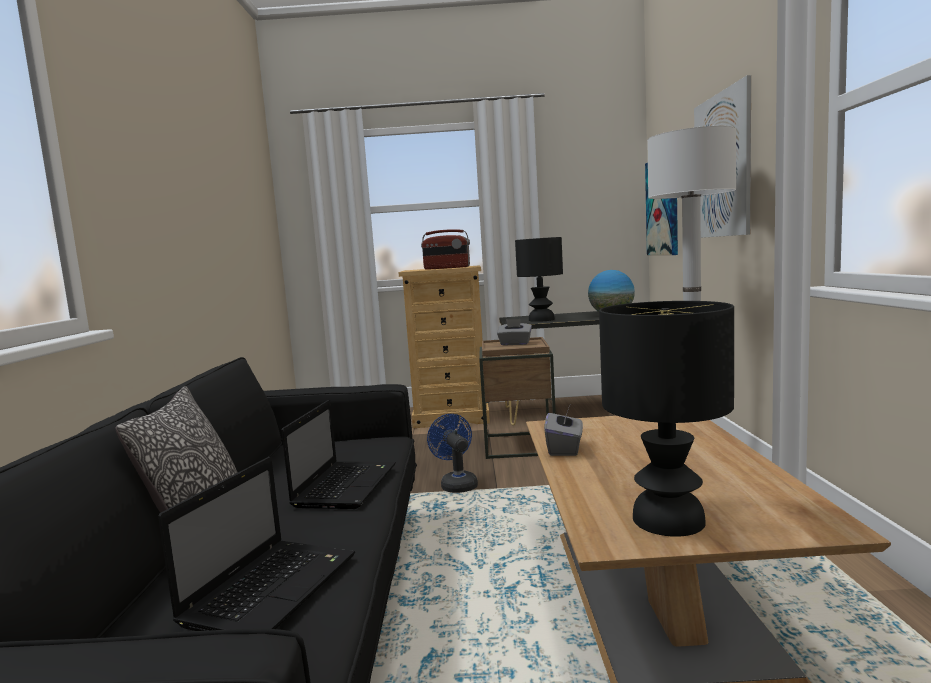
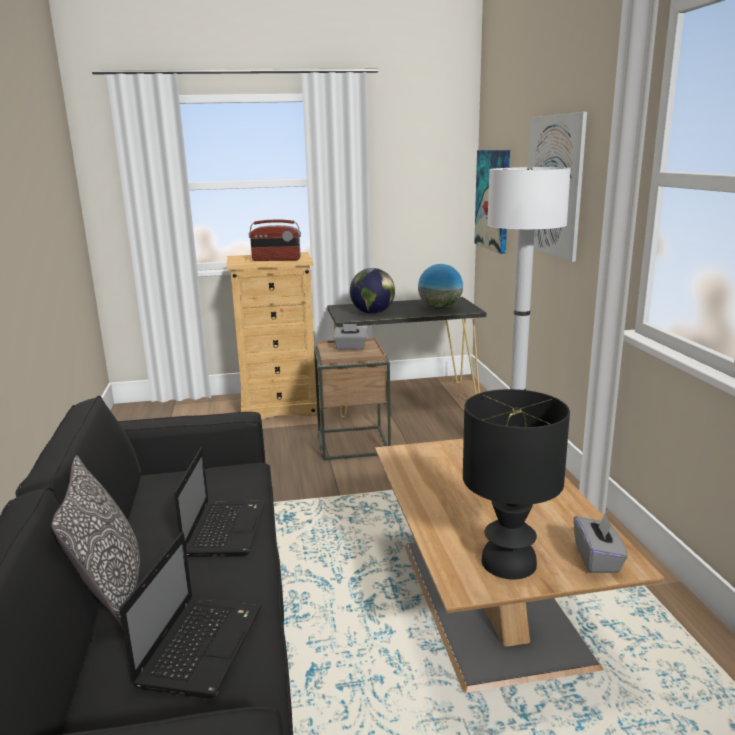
camera: 10 degrees left, 10 degrees up
blue fan [427,414,478,493] -> none
black table lamp [515,237,563,322] -> globe [350,268,395,314]
grey tissue box [544,405,583,456] -> grey tissue box moved to [574,512,628,573]

